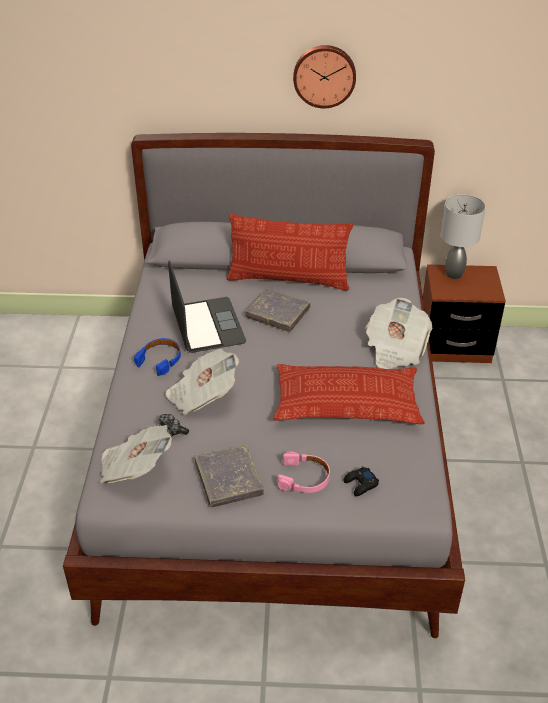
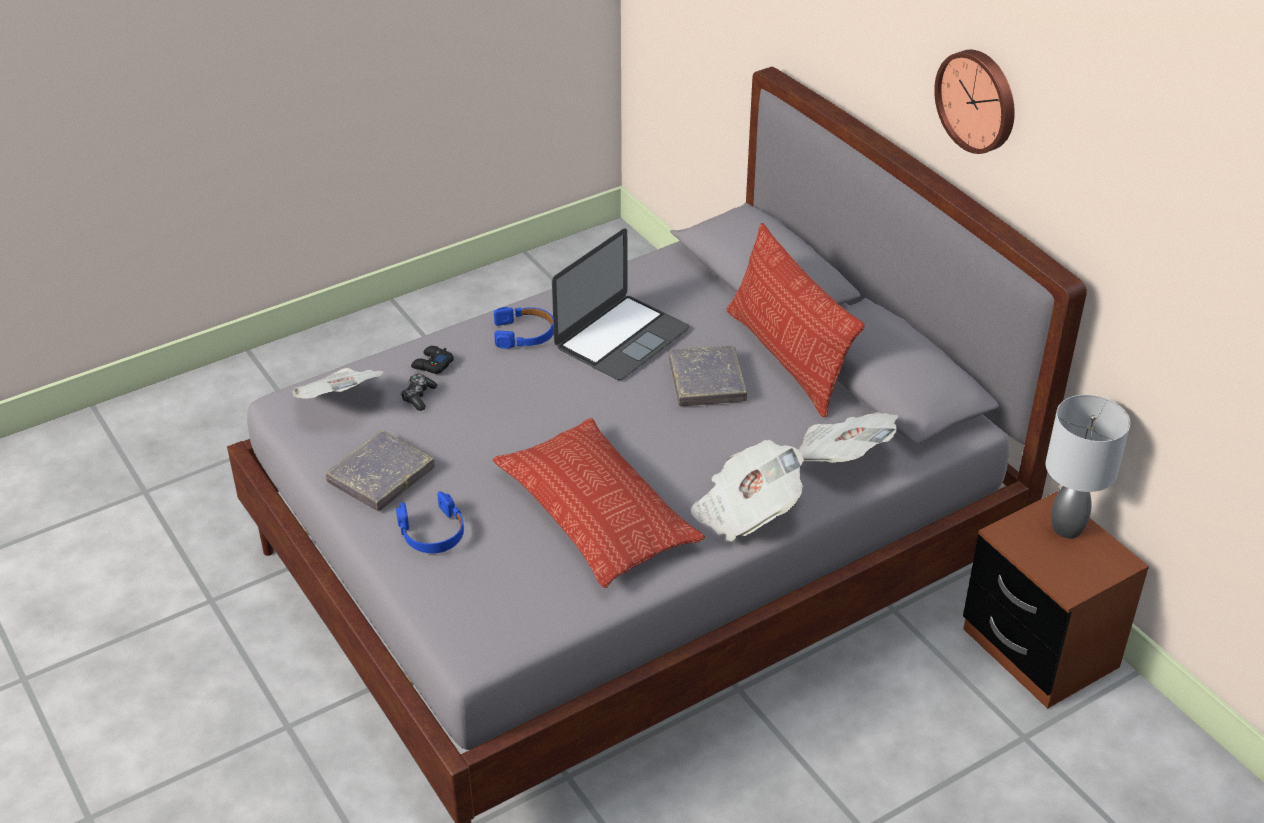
camera: 55 degrees right, 0 degrees up
newspaper [166,349,239,415] -> newspaper moved to [798,412,899,463]
pink headphones [277,452,330,493] -> blue headphones [396,491,464,553]
black game controller [343,466,379,496] -> black game controller moved to [411,346,454,374]

